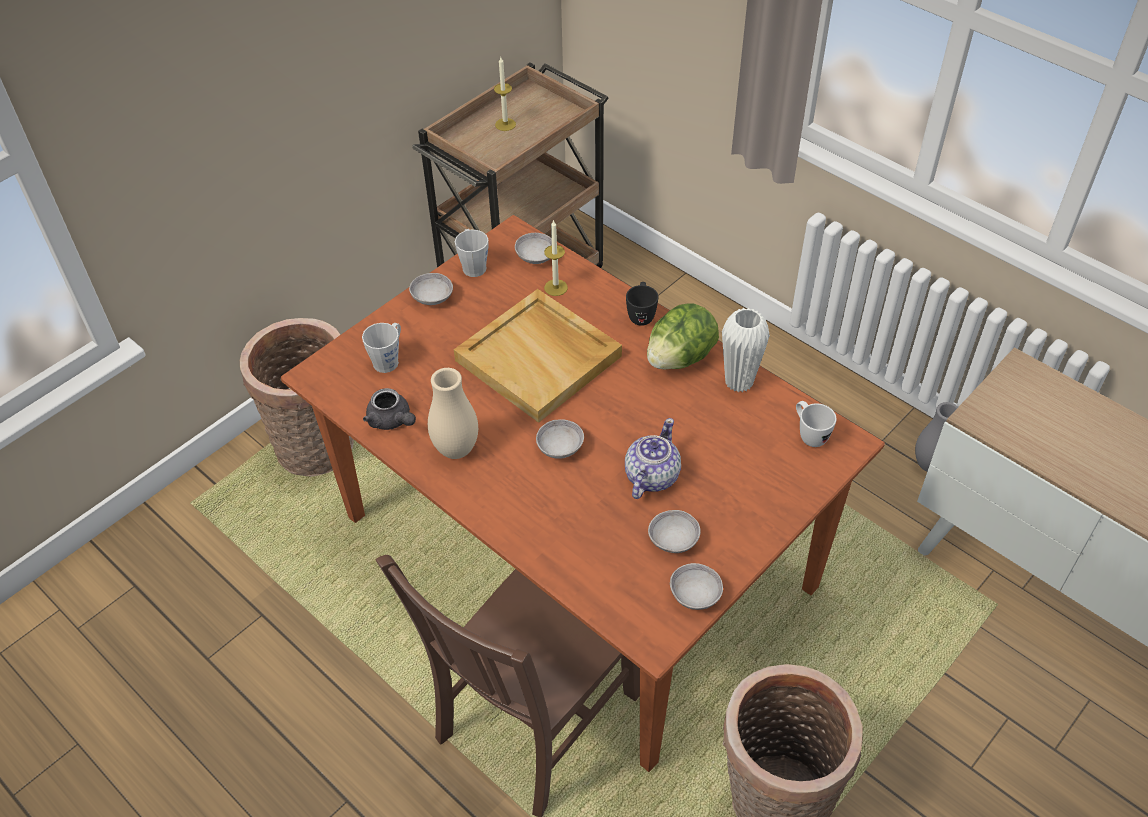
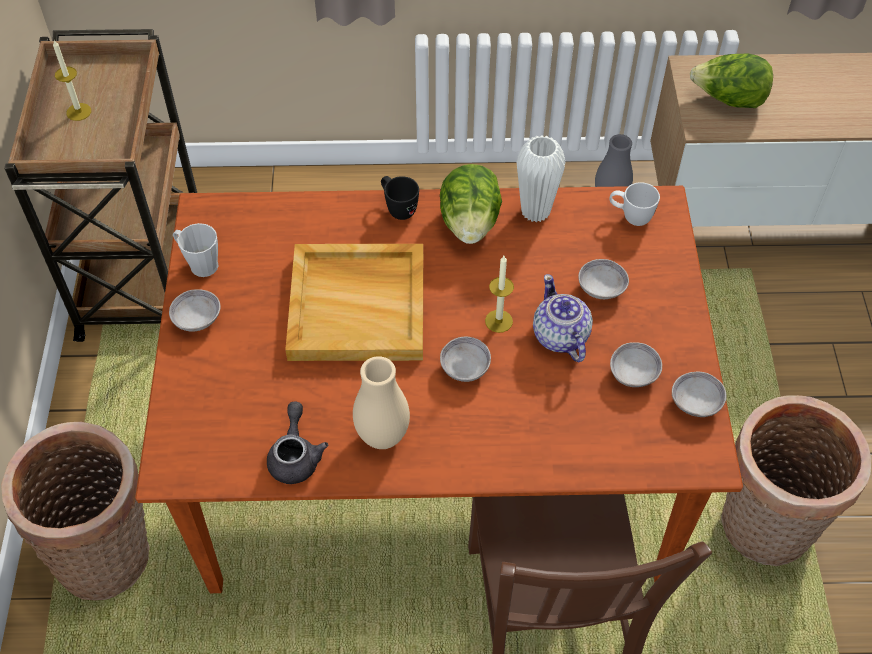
camera: 45 degrees left, 5 degrees up
grey mug [362,323,401,373] -> none
grey teapot [363,388,416,430] -> grey teapot turned 90 degrees counterclockwise [267,401,328,484]
grey bowl [515,233,552,264] -> grey bowl moved to [578,259,629,299]
candle [544,220,568,296] -> candle moved to [485,256,514,333]
none -> lettuce [690,54,773,108]

